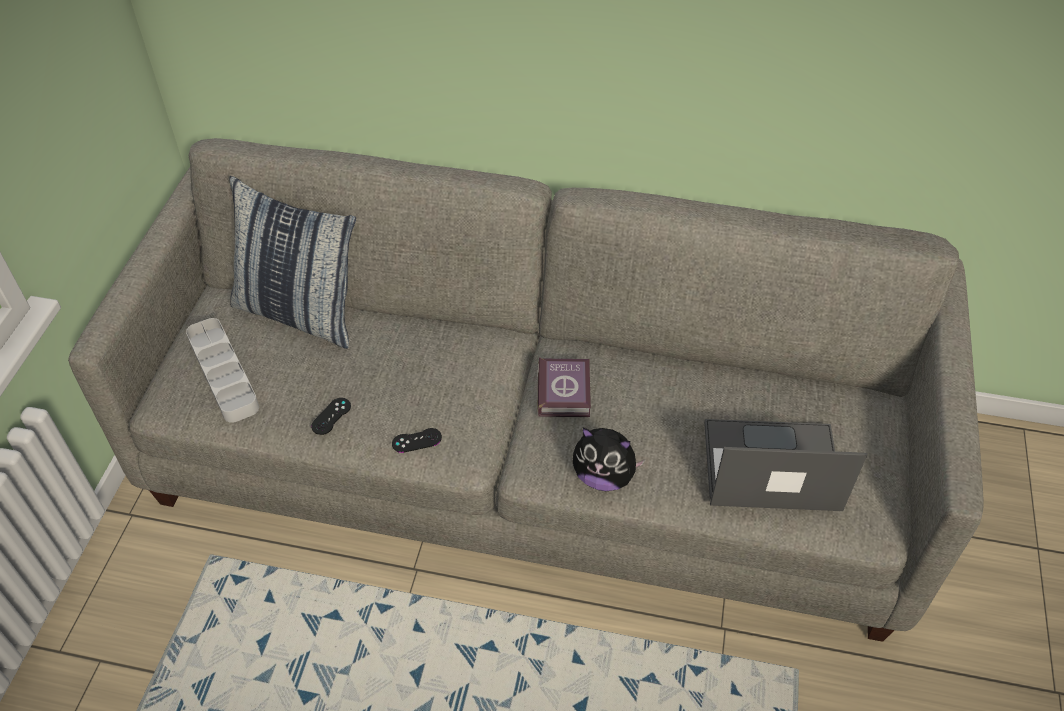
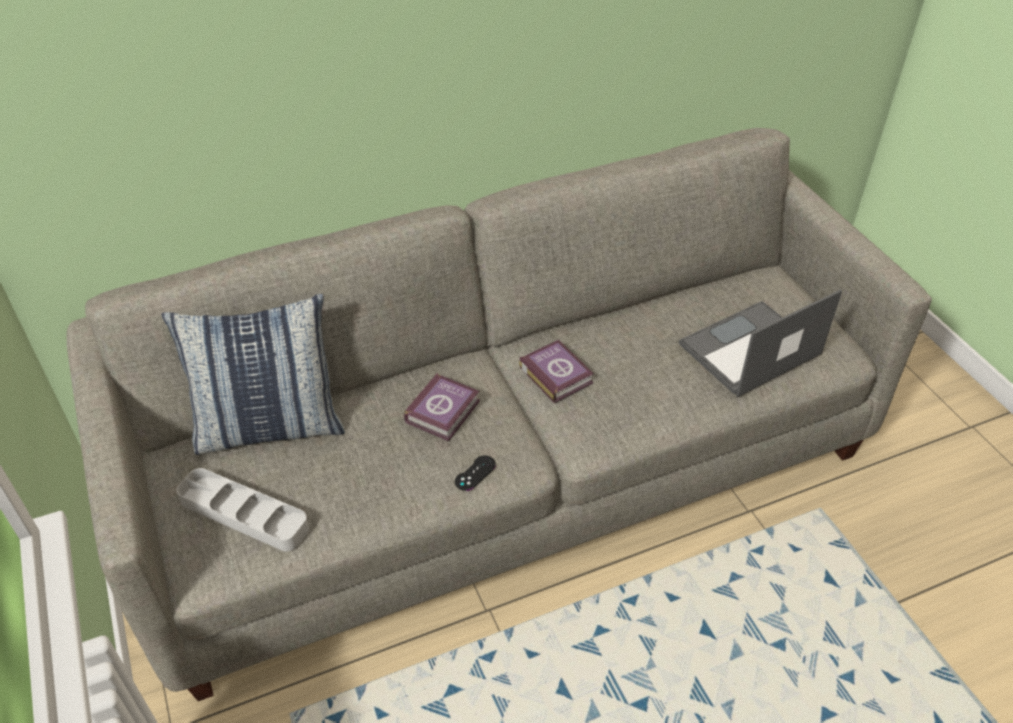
camera: 35 degrees left, 5 degrees down
black game controller [311,398,351,435] -> none
plush toy [572,428,646,491] -> none
none -> book [404,373,480,441]

